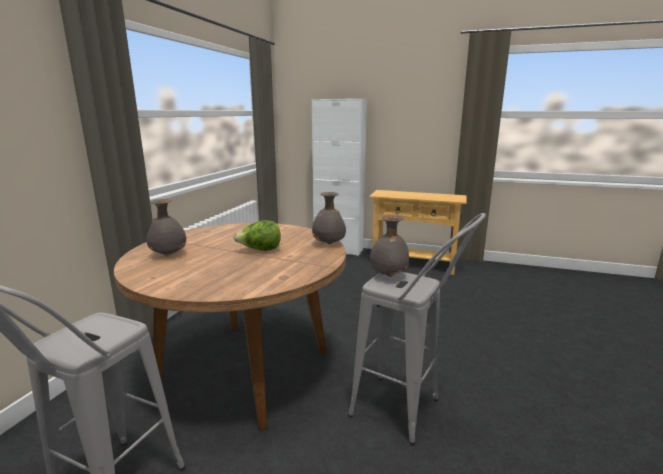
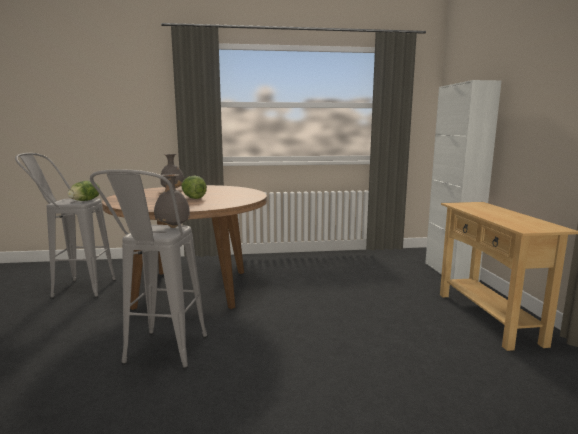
camera: 65 degrees right, 5 degrees down
grey vase [312,192,346,244] -> none
none -> lettuce [68,181,100,201]

